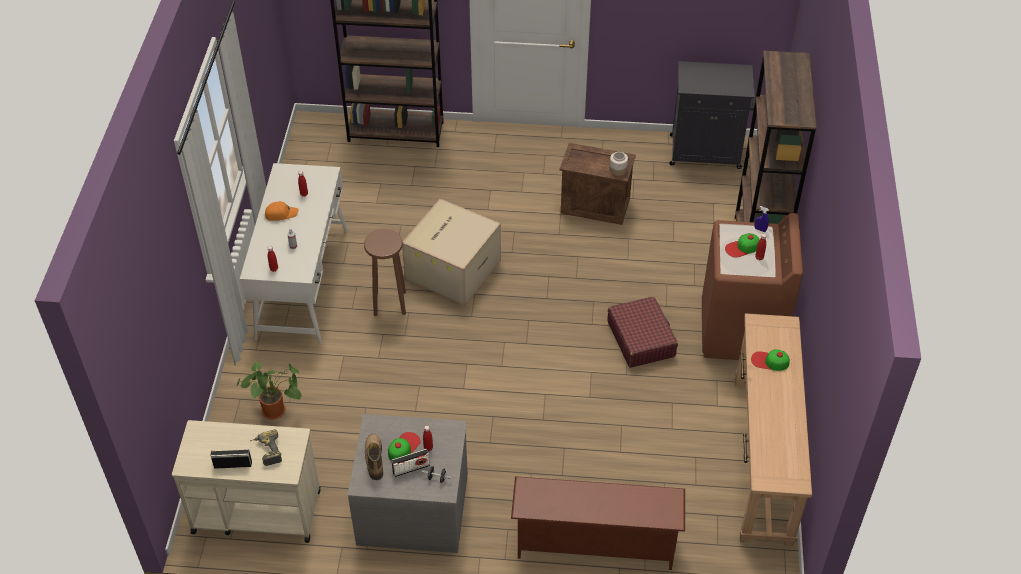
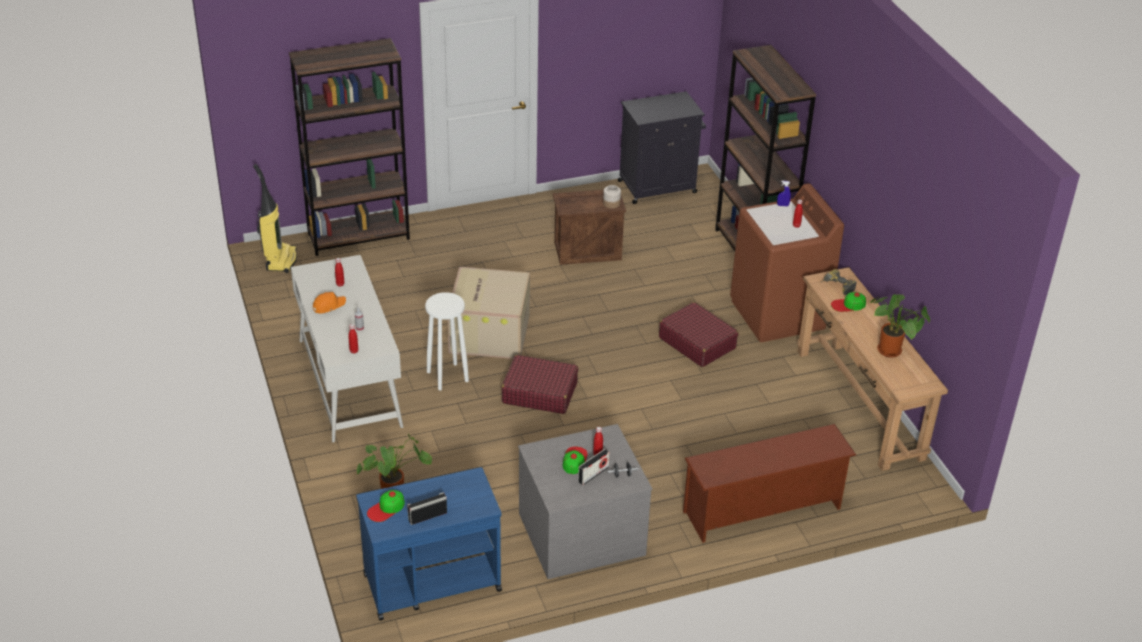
camera: 25 degrees left, 10 degrees down
beige cart [172,420,321,543] -> blue cart [356,467,502,620]
power drill [250,430,282,466] -> power drill moved to [821,269,857,295]
brown stool [364,229,406,316] -> white stool [425,292,469,391]
boot [365,433,383,480] -> none
cap [725,233,760,257] -> cap moved to [367,490,405,522]
none -> vacuum cleaner [253,164,297,273]
none -> red suitcase [501,355,578,414]
none -> potted plant [870,294,930,358]

